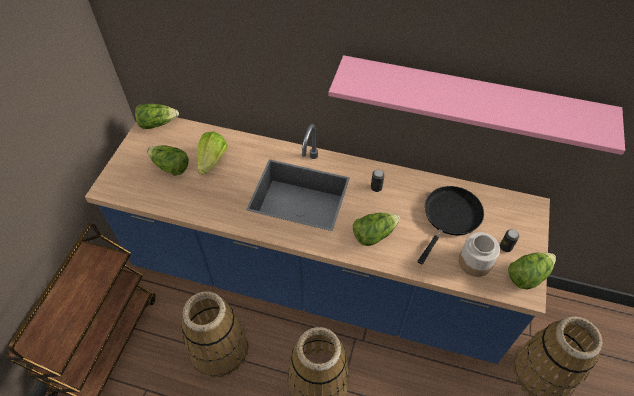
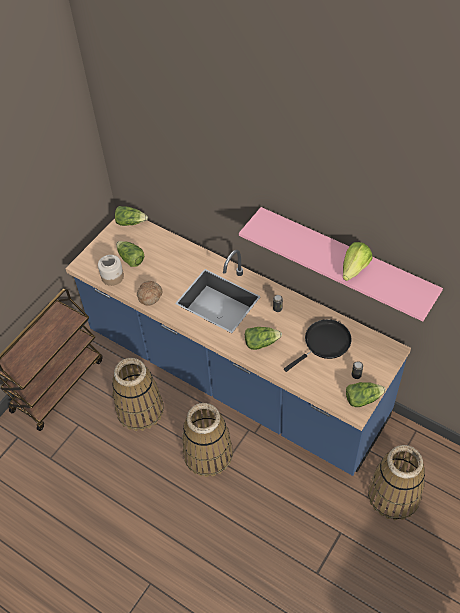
camera: 20 degrees right, 0 degrees up
lettuce [197,132,228,175] -> lettuce moved to [343,242,372,281]
jar [459,232,500,277] -> jar moved to [98,255,124,286]
none -> bread [137,281,162,306]

